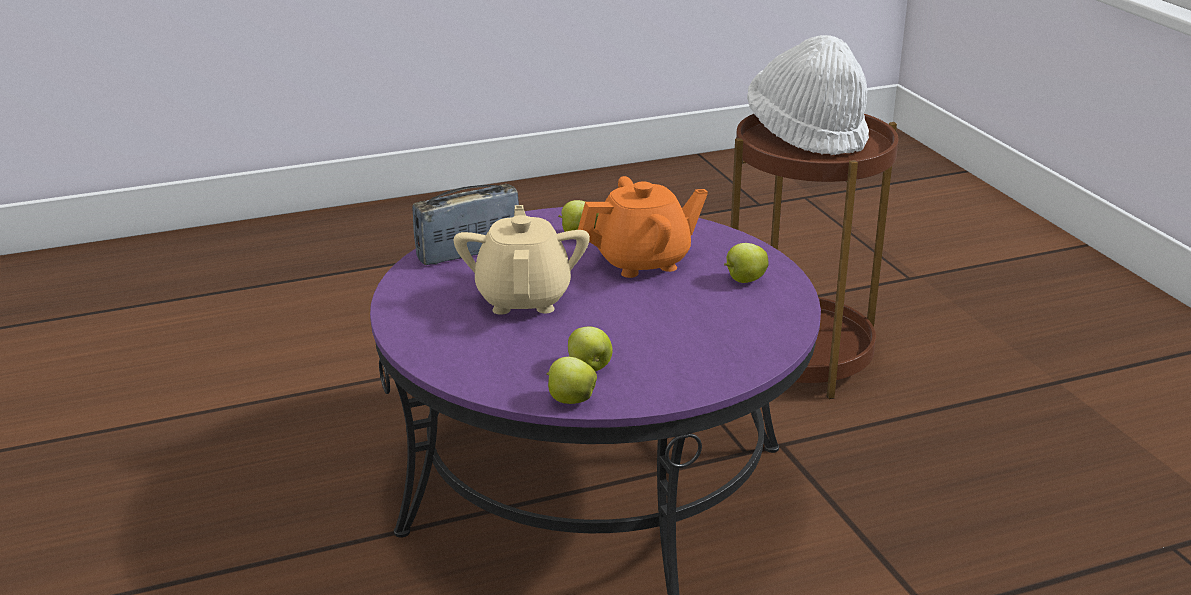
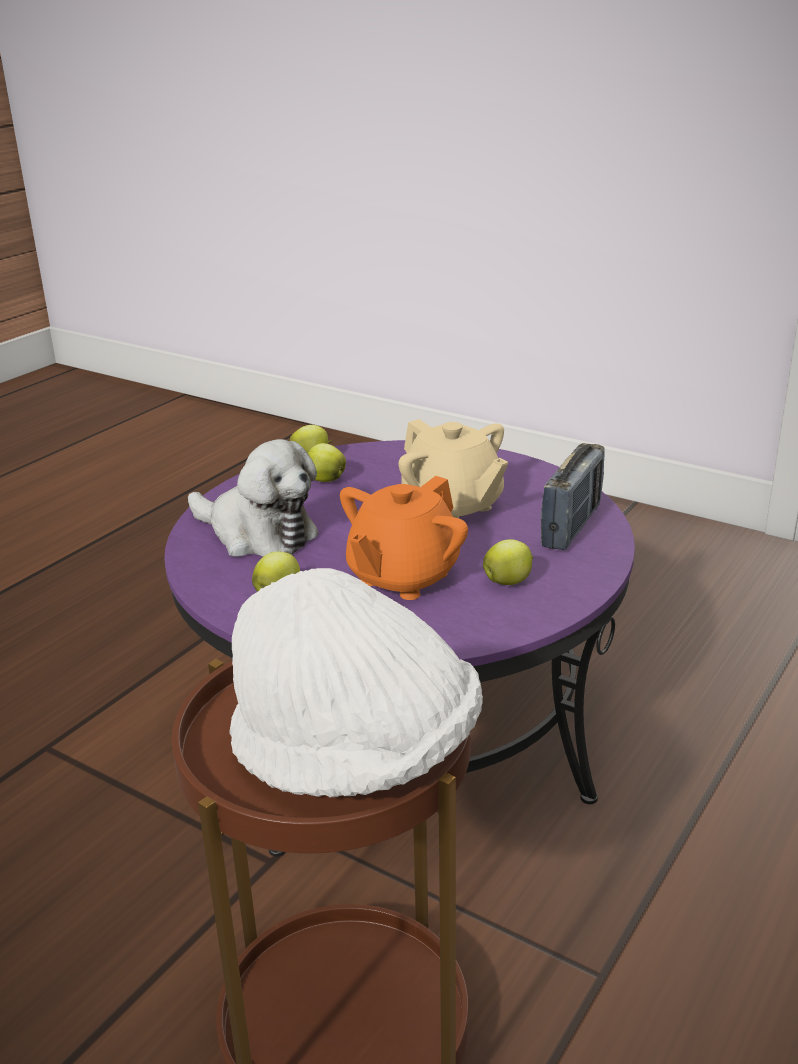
camera: 145 degrees right, 0 degrees up
none -> plush toy [188,439,319,557]

